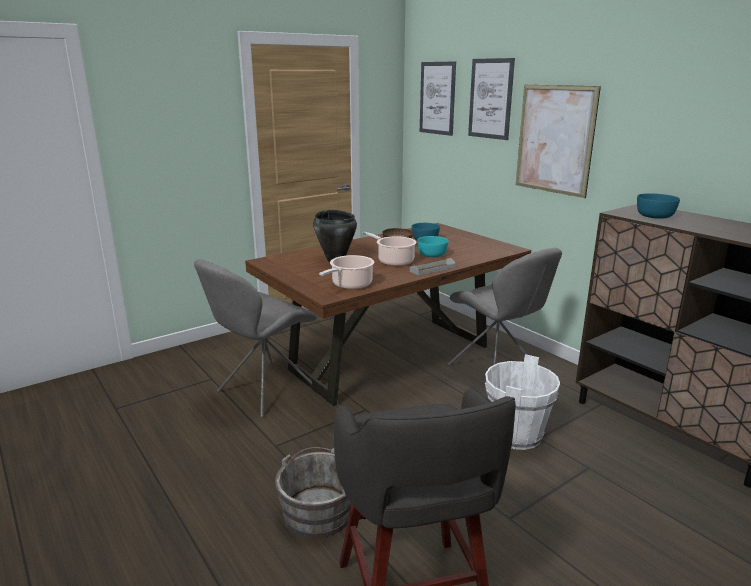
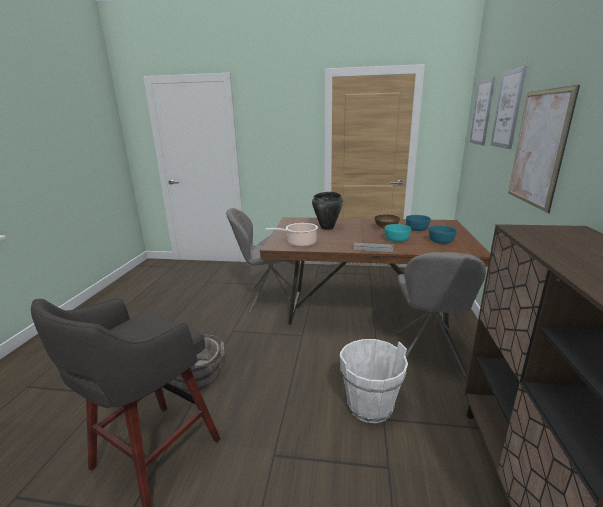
camera: 45 degrees right, 0 degrees up
cooking pot [362,232,416,266] -> none
turquoise bowl [637,193,680,219] -> turquoise bowl moved to [429,225,457,244]

